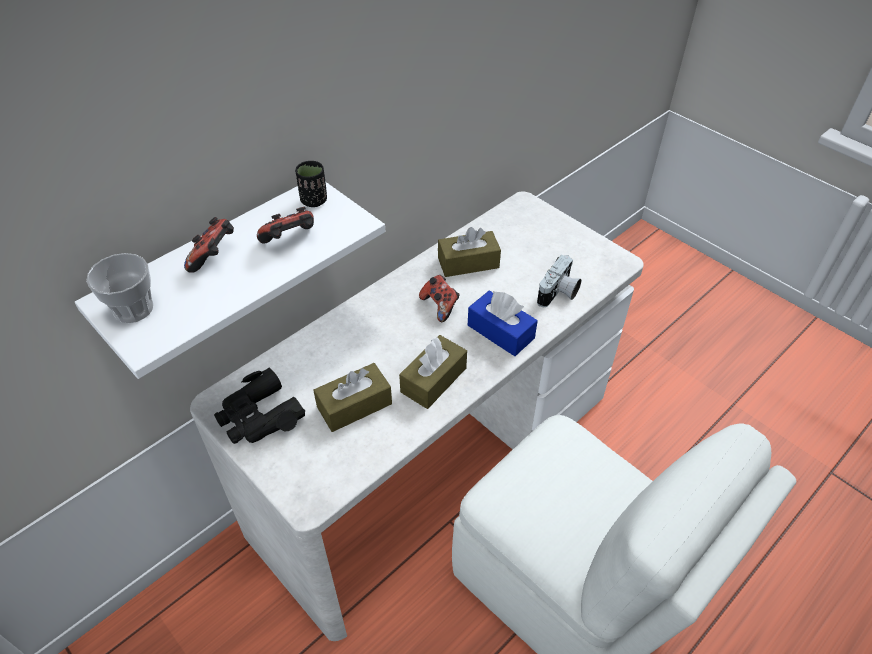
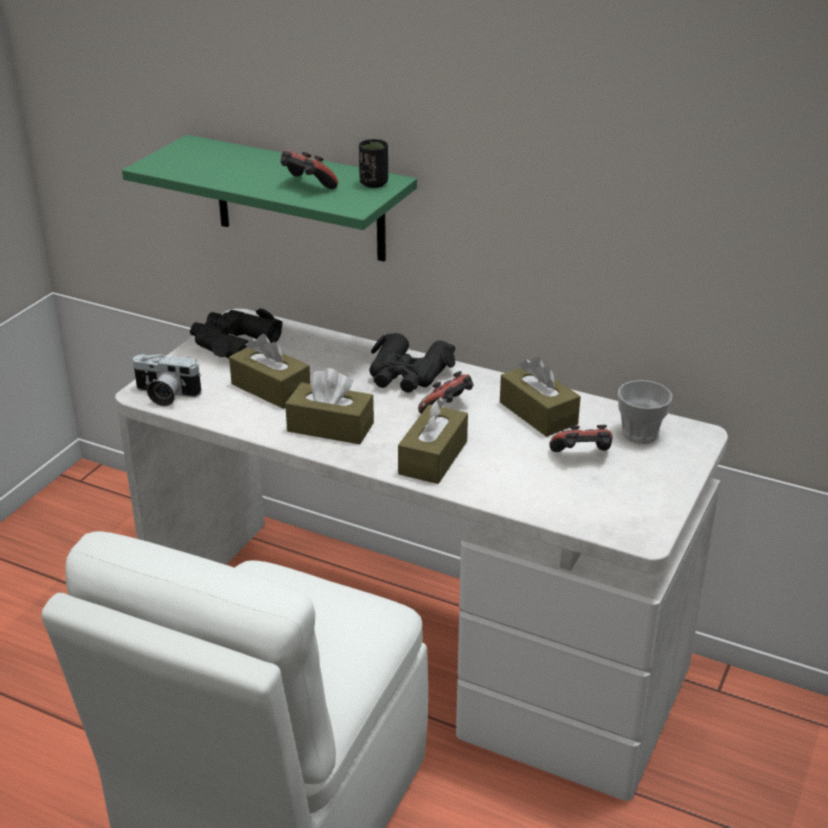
camera: 70 degrees right, 15 degrees down
white shelf [75,182,385,379] -> green shelf [122,135,417,262]
cup [86,253,153,323] -> cup moved to [618,380,672,444]
game controller [184,217,234,273] -> game controller moved to [549,425,612,452]
blue tissue box [468,291,538,356] -> brown tissue box [398,397,468,484]
camera [537,255,582,307] -> camera moved to [132,354,202,406]
none -> black binoculars [369,333,456,393]

